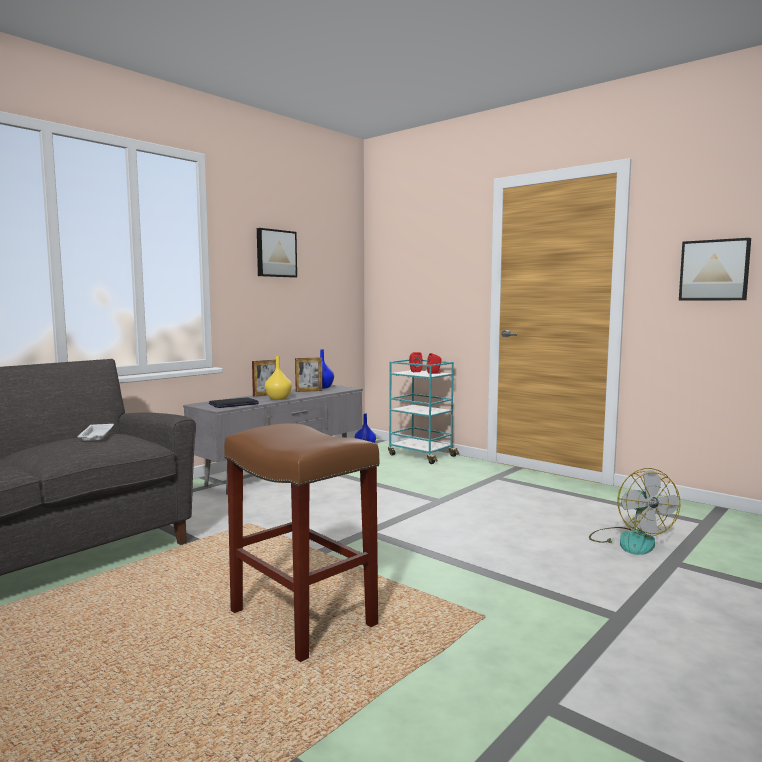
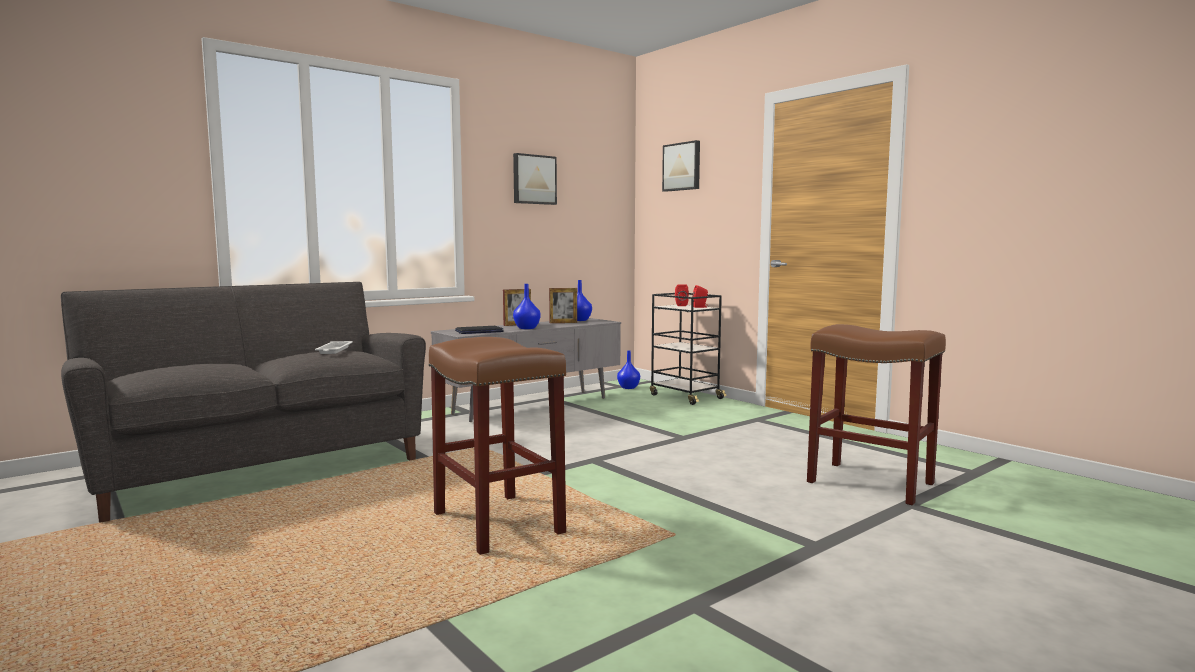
camera: 10 degrees right, 0 degrees up
yellow vase [265,356,292,400] -> blue vase [513,284,541,329]
turquoise cart [388,359,459,464] -> black cart [650,293,727,405]
fan [589,468,680,555] -> brown stool [807,324,946,505]
picture [679,238,751,300] -> picture moved to [662,140,700,192]

